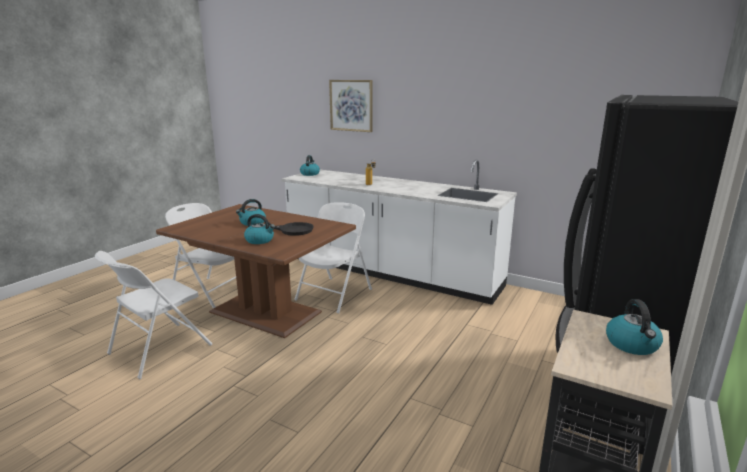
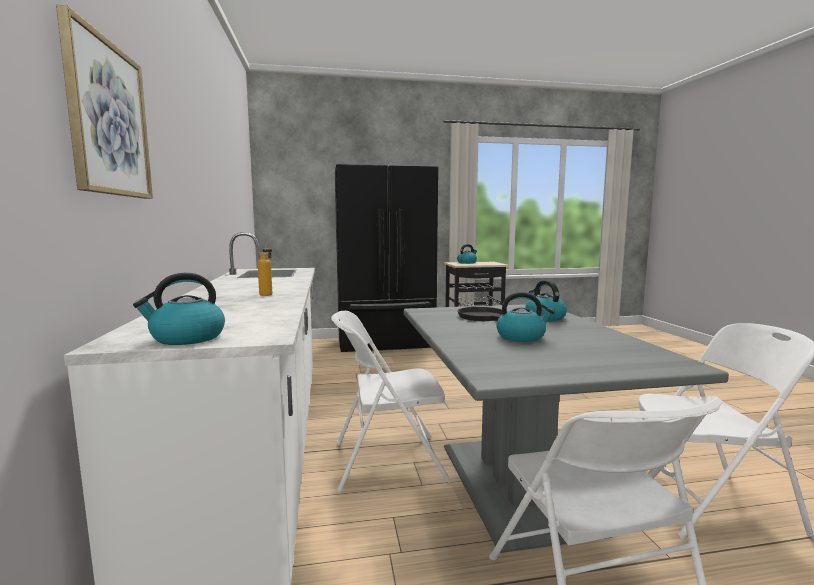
camera: 130 degrees left, 10 degrees down
brown dining table [156,204,356,338] -> grey dining table [404,304,729,553]

